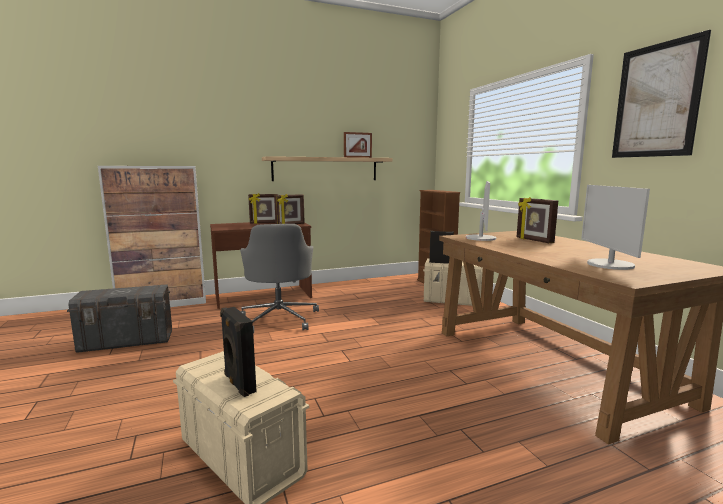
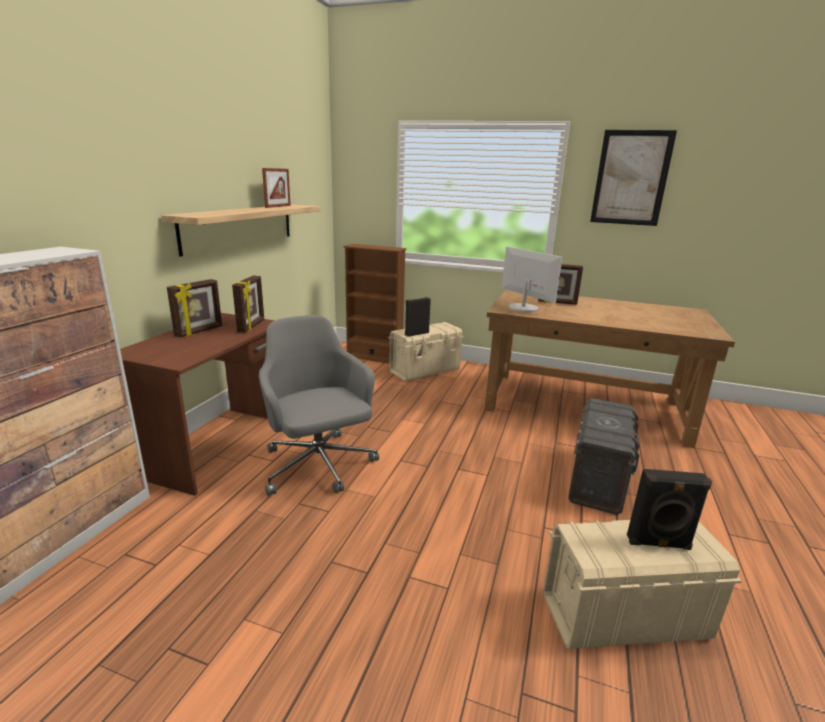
camera: 50 degrees left, 10 degrees up
grey storage box [67,284,172,353] -> grey storage box moved to [568,398,640,515]
grey office chair [240,224,319,333] -> grey office chair turned 150 degrees counterclockwise [259,315,379,496]
monitor [581,185,650,270] -> none

